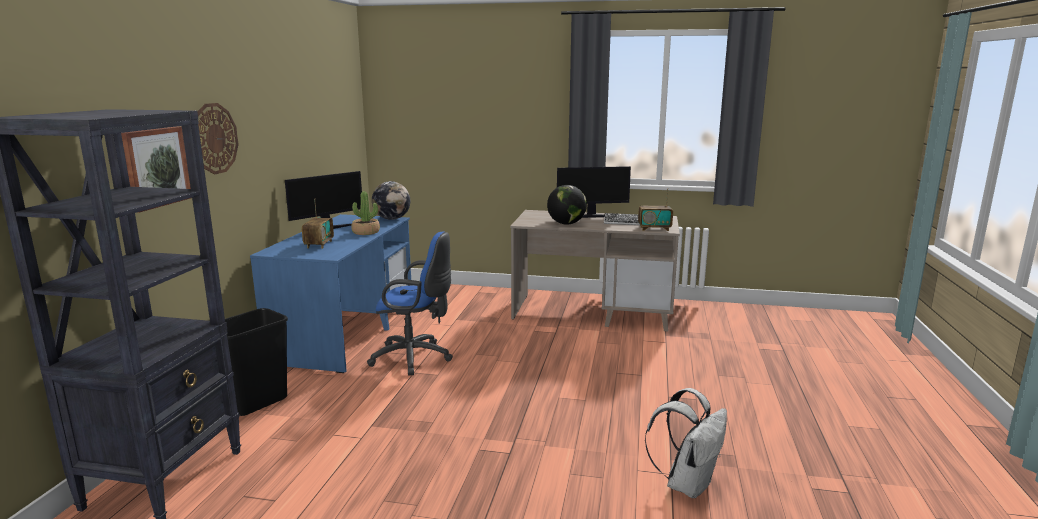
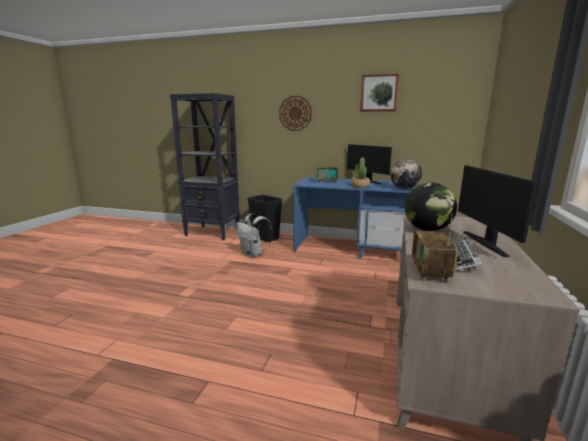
camera: 95 degrees right, 0 degrees up
picture [121,127,191,213] -> picture moved to [360,73,399,112]
blue office chair [367,231,453,375] -> none
white backpack [645,388,727,498] -> white backpack moved to [236,214,273,258]

